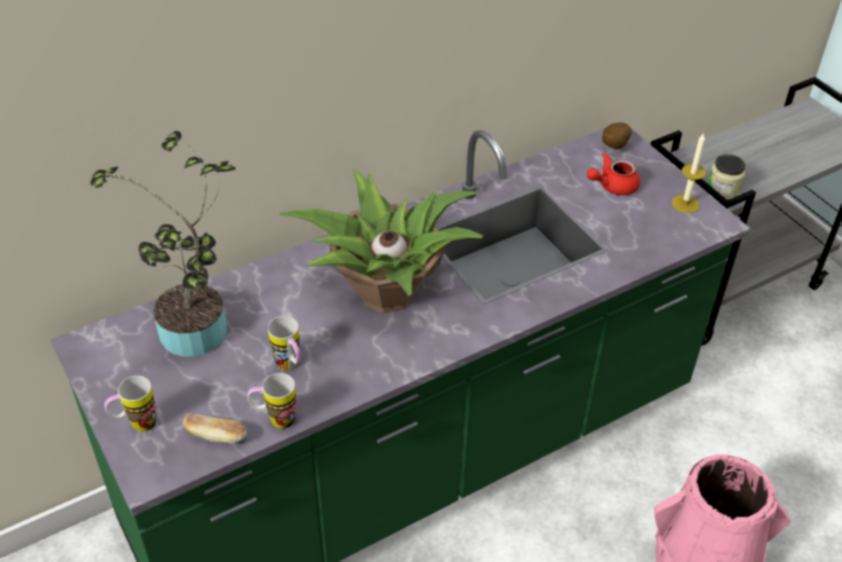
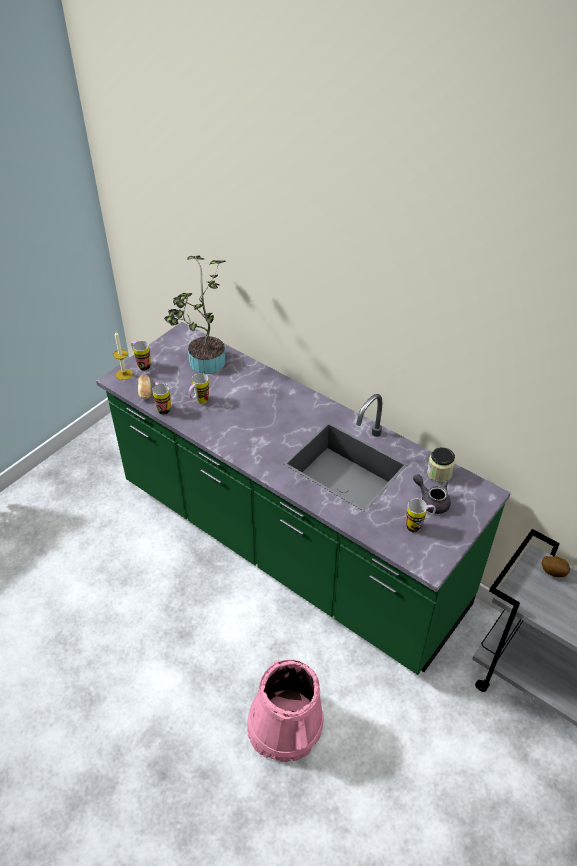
camera: 70 degrees right, 0 degrees up
potted plant [280,169,483,313] -> none
red teapot [587,152,640,195] -> grey teapot [413,474,451,514]
potato [602,122,632,149] -> potato moved to [542,556,570,577]
candle [672,133,706,213] -> candle moved to [113,332,133,380]
jar [708,154,745,200] -> jar moved to [427,447,455,482]
none -> mug [406,499,436,533]

